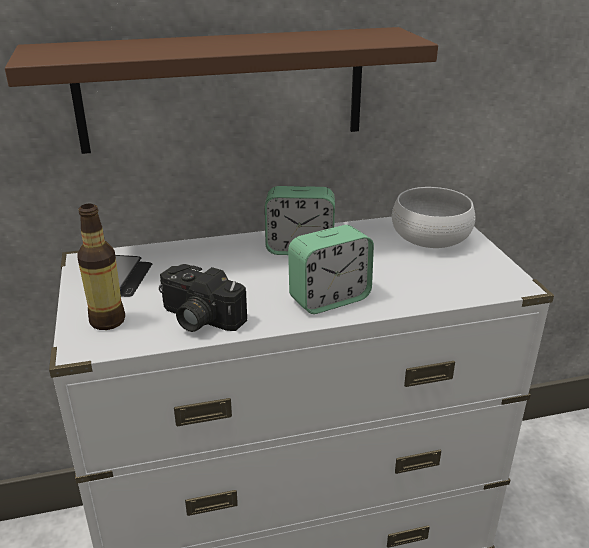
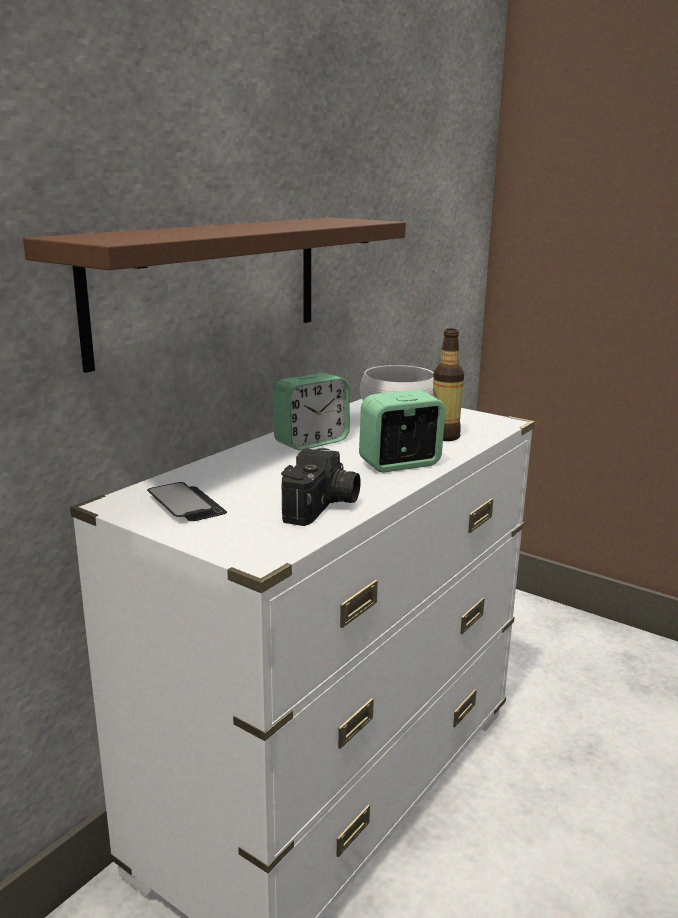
camera: 40 degrees left, 10 degrees down
bottle [77,203,125,330] -> bottle moved to [433,329,464,441]
camera [159,264,247,332] -> camera turned 60 degrees counterclockwise [281,448,361,526]
alarm clock [288,225,374,314] -> alarm clock turned 135 degrees counterclockwise [359,390,446,473]

